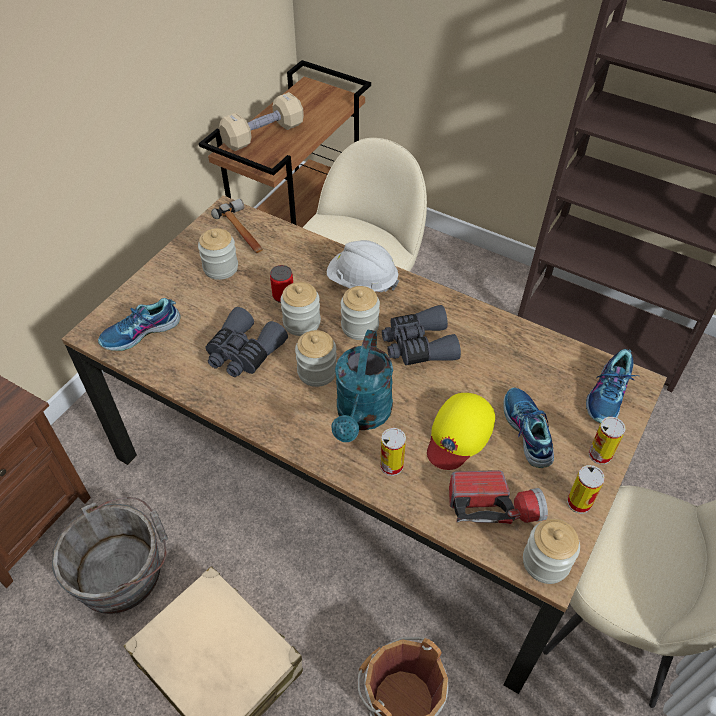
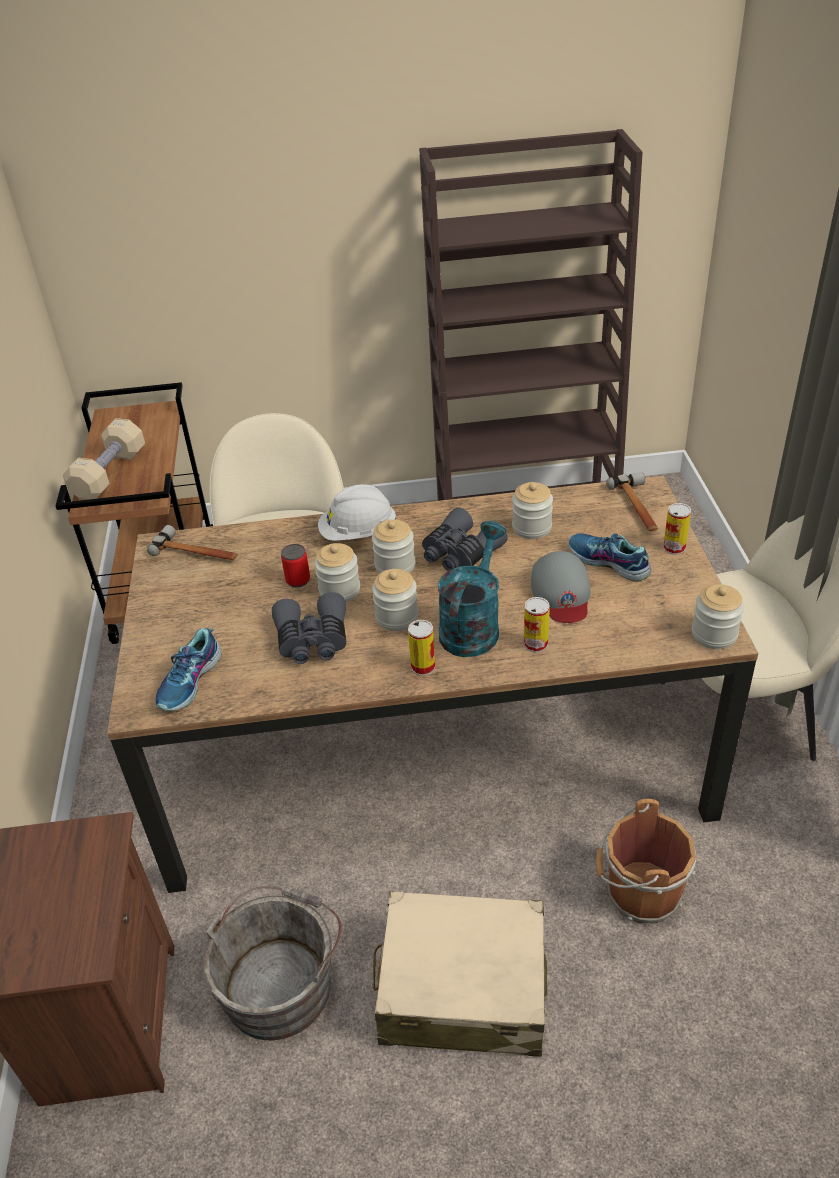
camera: 35 degrees left, 10 degrees down
jar [198,228,238,280] -> jar moved to [512,482,553,539]
turquoise watering can [331,330,393,442] -> turquoise watering can turned 135 degrees counterclockwise [438,521,506,657]
yellow cap [427,393,495,470] -> grey cap [531,551,591,623]
flashlight [449,470,548,524] -> none
can [567,465,605,514] -> can moved to [408,620,436,676]
shoe [586,349,638,423] -> hammer [606,472,658,531]

